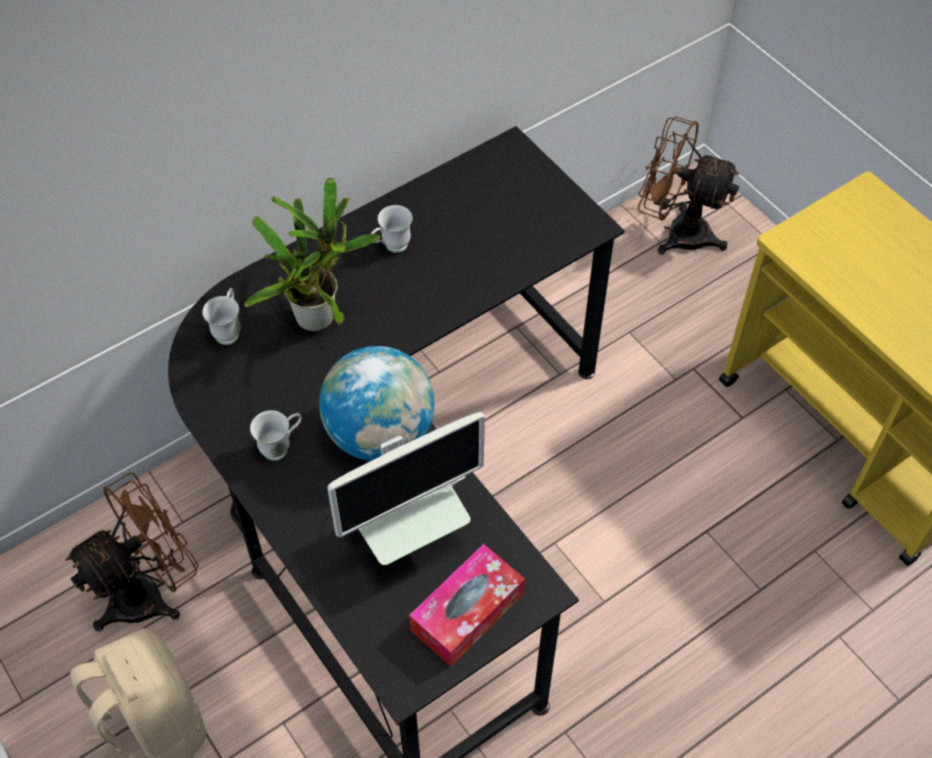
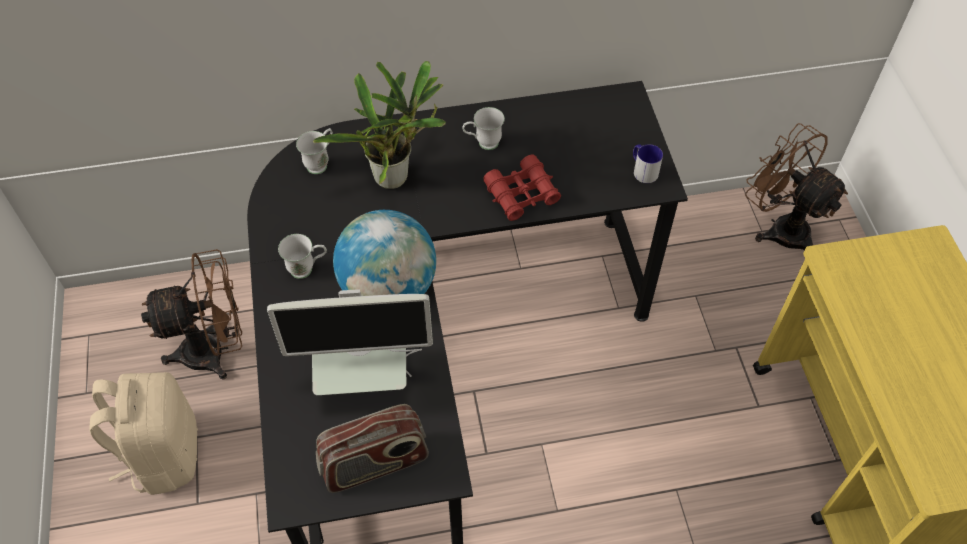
camera: 25 degrees right, 0 degrees up
tissue box [409,544,525,667] -> radio [316,404,429,493]
none -> red binoculars [483,154,561,221]
none -> mug [633,144,663,183]

